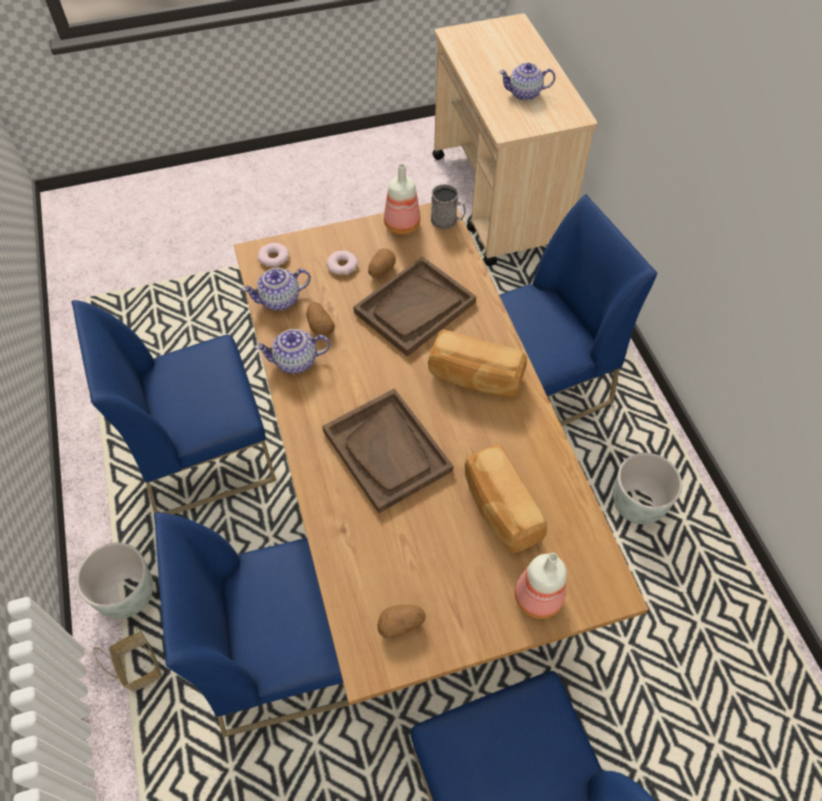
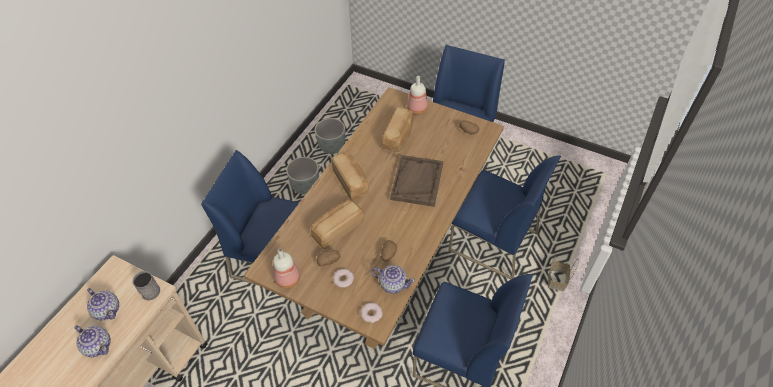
camera: 135 degrees left, 5 degrees down
grey planter [76,542,153,619] -> grey planter moved to [315,118,345,154]
teapot [255,329,330,374] -> teapot moved to [74,325,111,357]
brown tray [353,256,476,356] -> bread [311,200,364,249]
grey mug [431,184,466,229] -> grey mug moved to [132,271,160,300]

